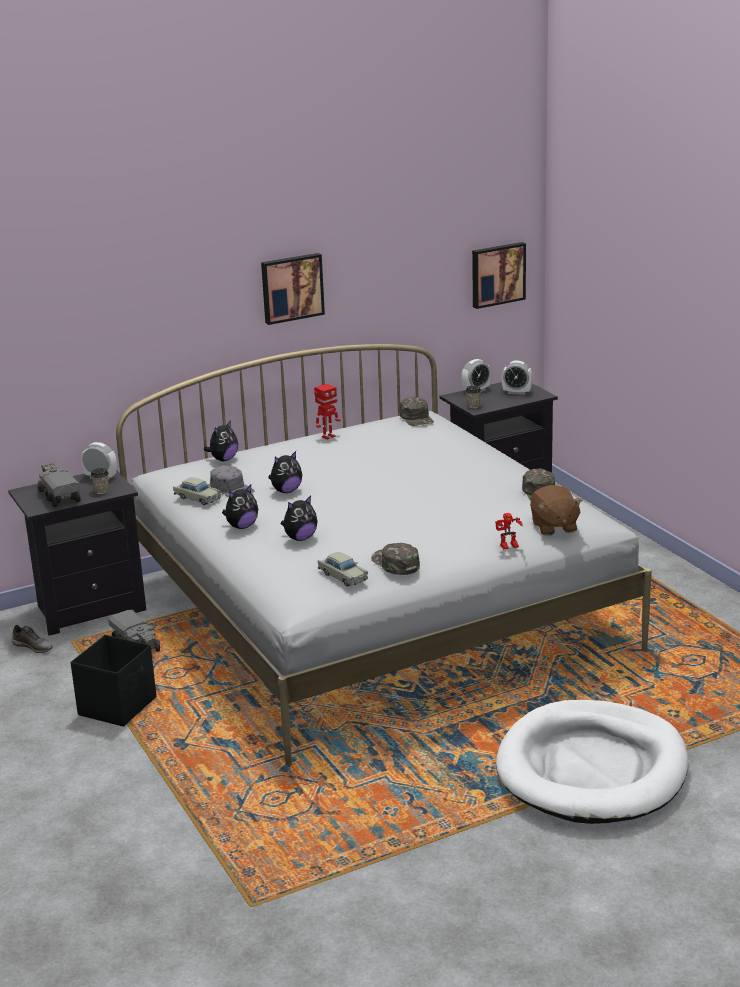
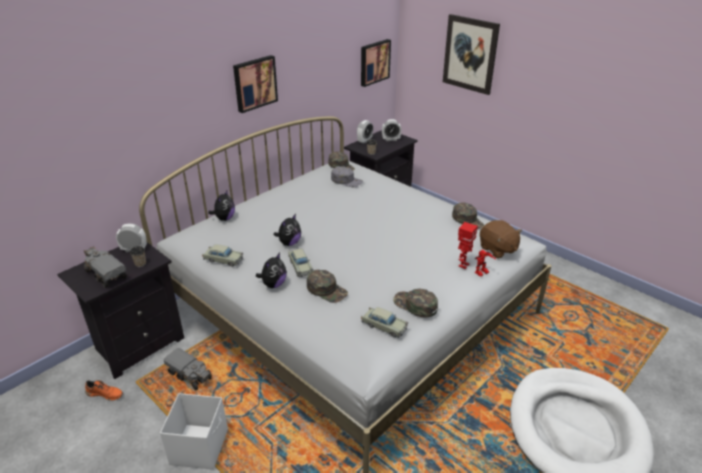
camera: 20 degrees left, 10 degrees up
grey shoe [12,625,53,653] -> orange shoe [85,380,123,400]
black storage box [70,635,156,727] -> white storage box [160,393,228,470]
grey cap [210,465,255,497] -> grey cap moved to [331,166,363,187]
plush toy [281,495,318,541] -> green cap [307,270,348,303]
toy robot [314,384,340,440] -> toy robot moved to [458,222,478,269]
none -> beige toy car [288,248,313,277]
none -> picture [443,14,500,95]

